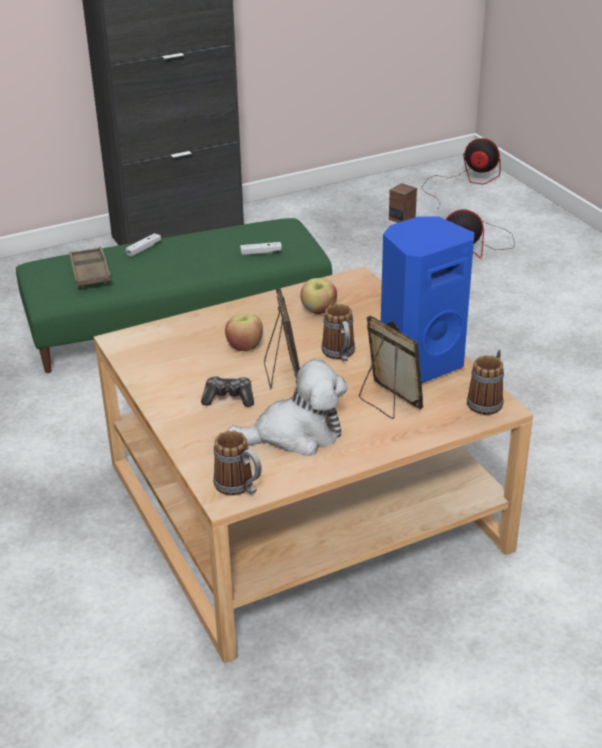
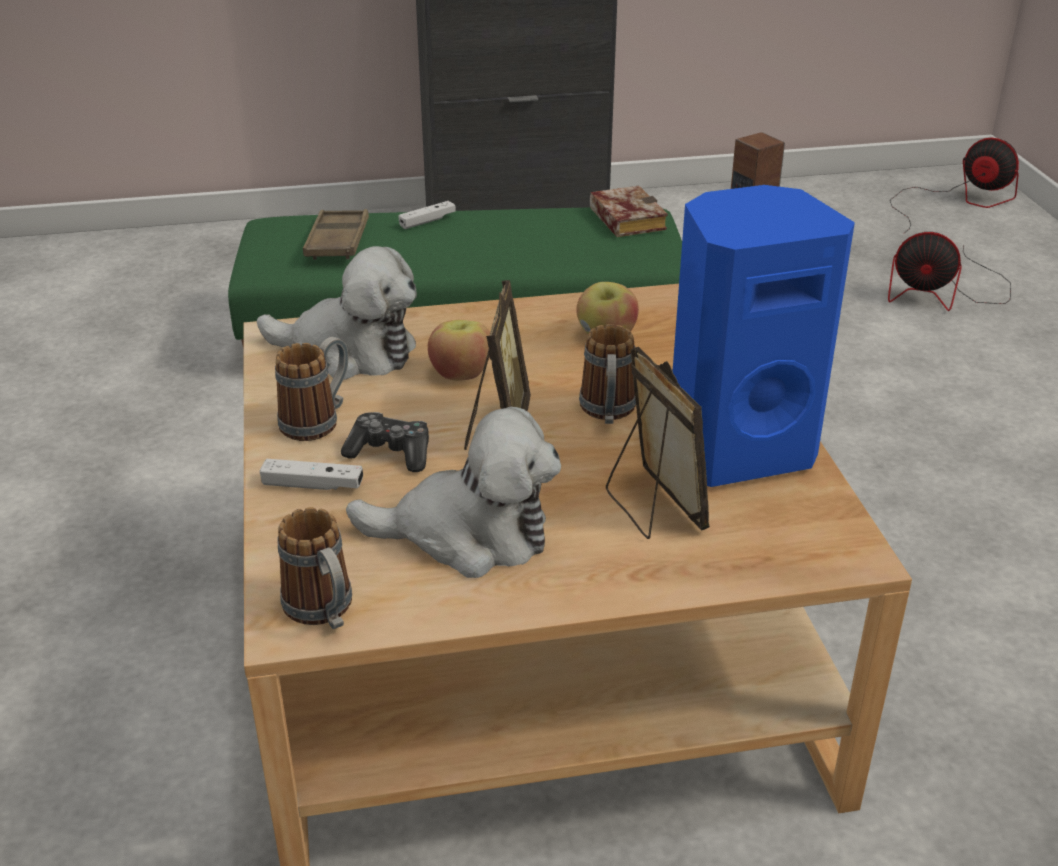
camera: 15 degrees right, 0 degrees up
white game controller [240,242,282,256] -> white game controller moved to [260,459,363,490]
mug [467,349,504,415] -> mug moved to [275,337,349,441]
none -> plush toy [257,246,417,380]
none -> book [590,186,668,237]

